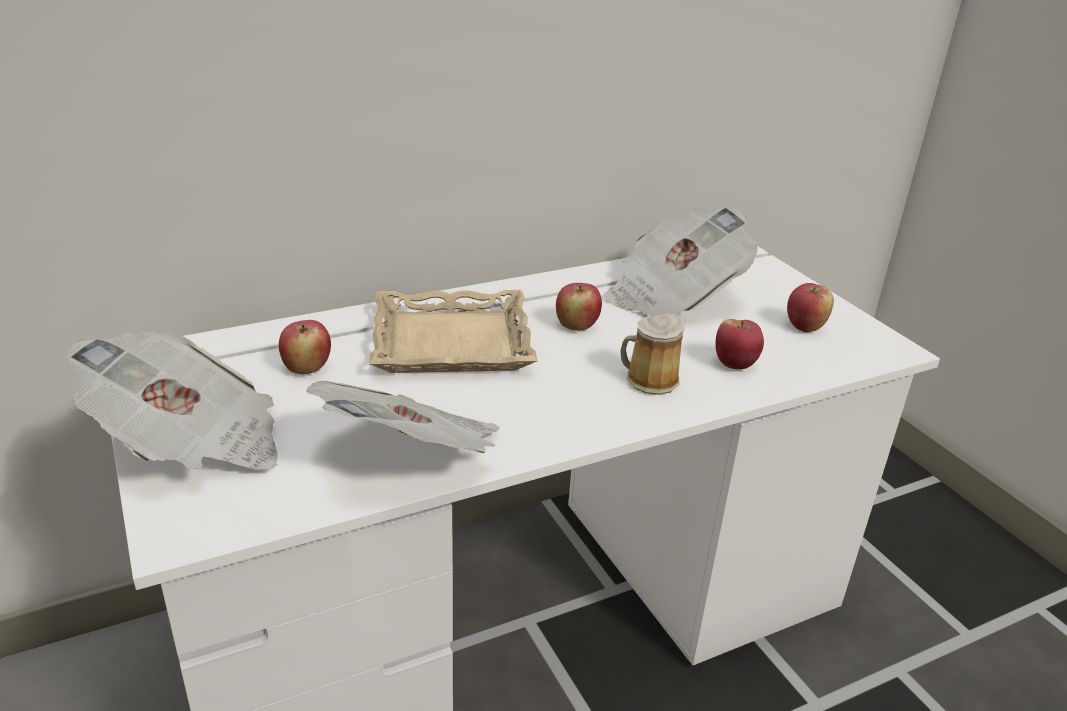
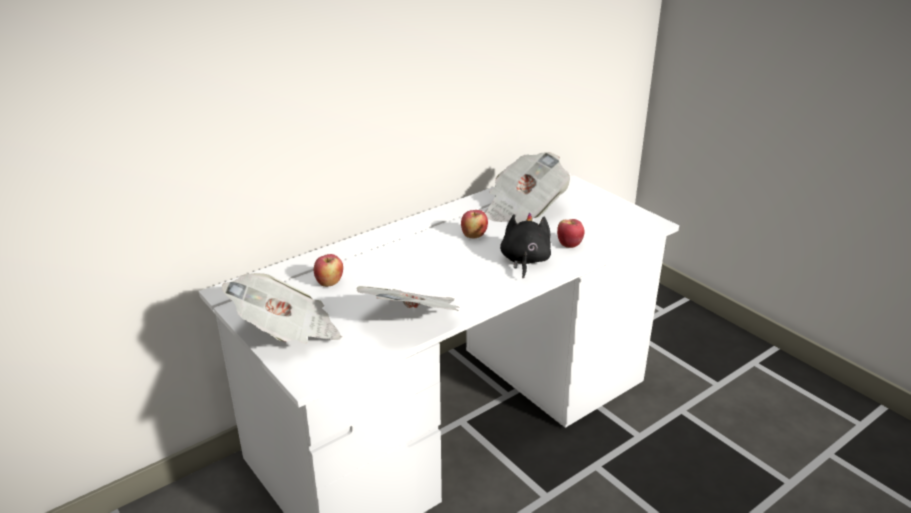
camera: 10 degrees left, 0 degrees up
beige tray [369,290,538,373] -> none
mug [620,312,685,395] -> black plush toy [500,213,551,279]
apple [787,283,834,332] -> none

